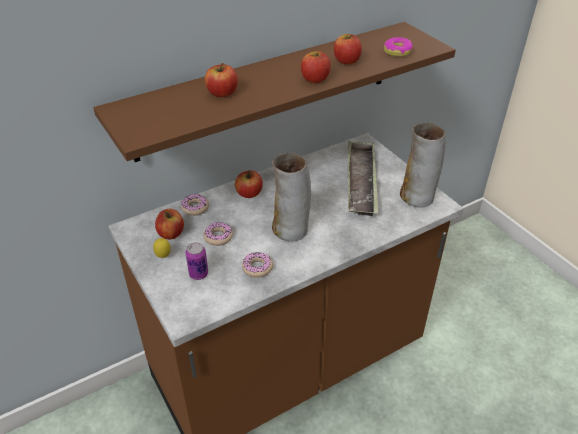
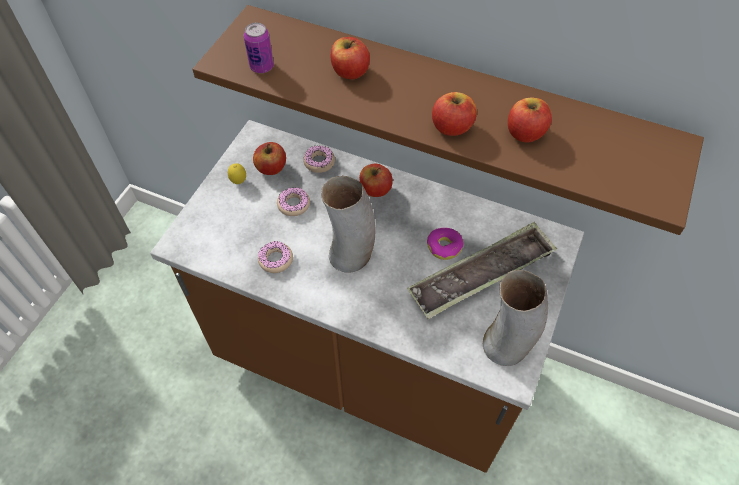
camera: 55 degrees right, 15 degrees up
can [186,242,208,280] -> can moved to [244,23,274,73]
donut [384,37,413,57] -> donut moved to [427,228,464,260]

